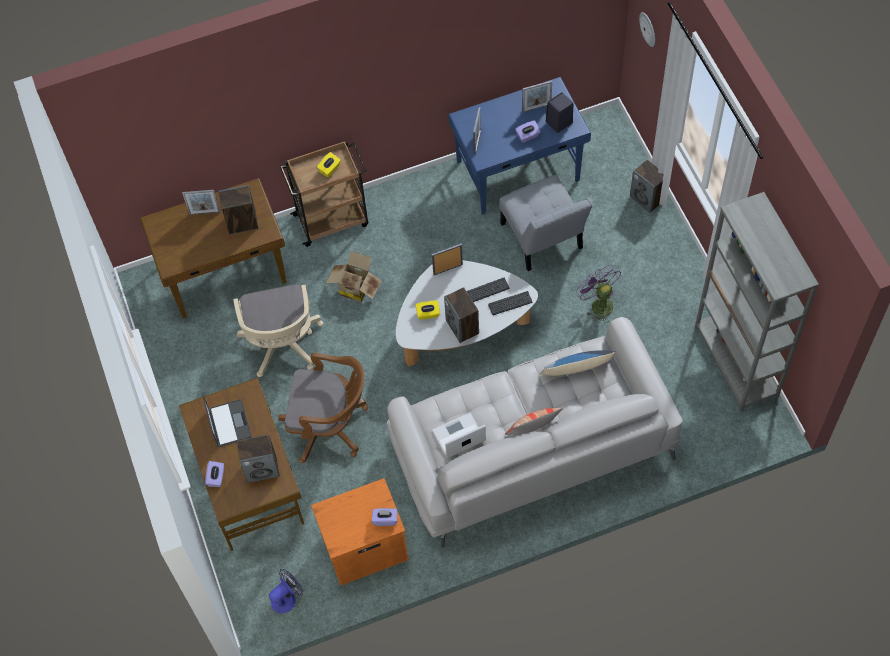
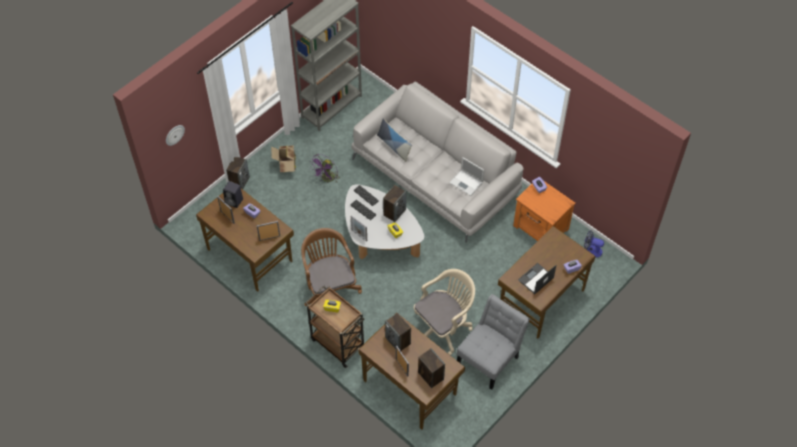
camera: 120 degrees left, 5 degrees down
speaker [237,434,280,483] -> speaker moved to [418,348,445,388]
brown office chair [278,353,368,463] -> brown office chair moved to [301,228,362,306]
cardboard box [326,251,381,302] -> cardboard box moved to [271,145,296,172]
blue desk [448,77,591,215] -> brown desk [196,189,294,292]
grey chair [499,175,593,271] -> grey chair moved to [457,294,530,390]
pillow [505,407,563,435] -> none

